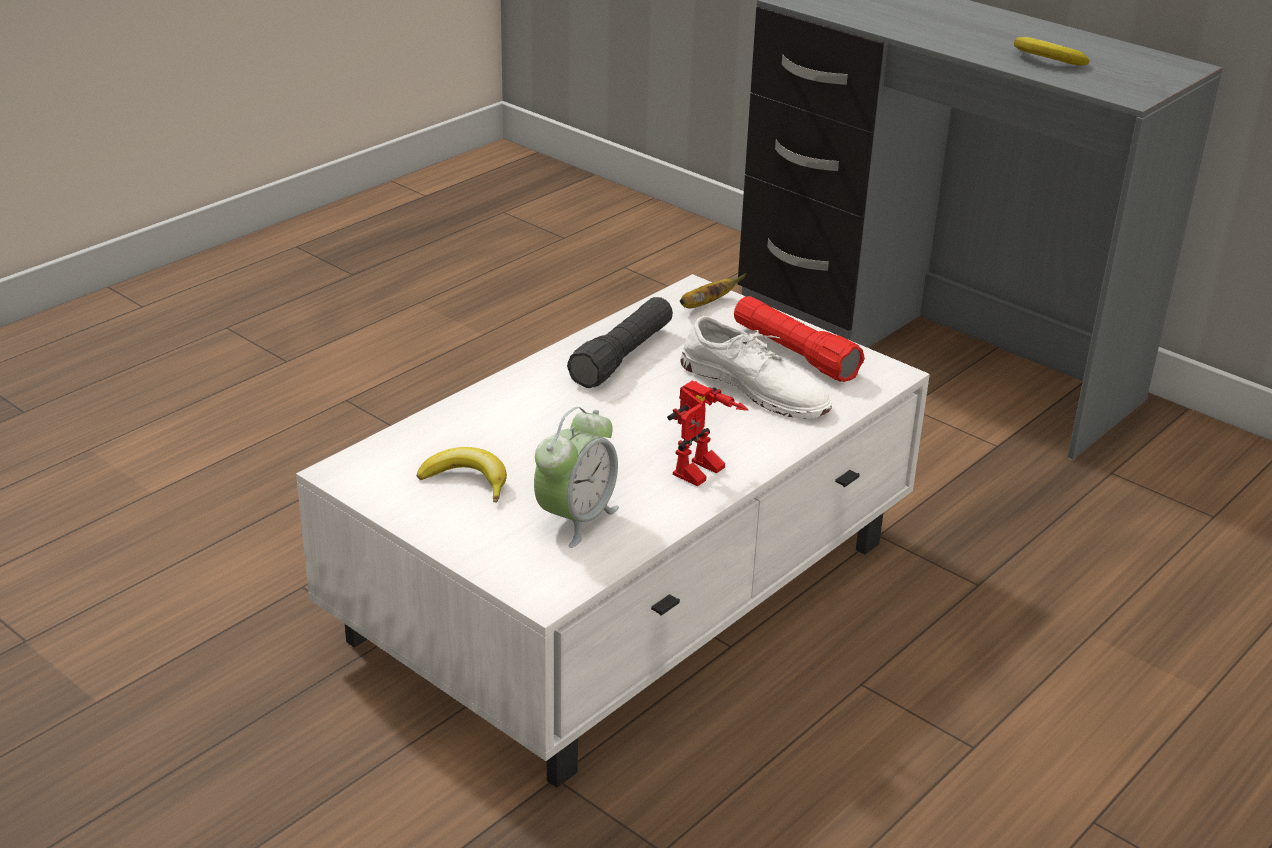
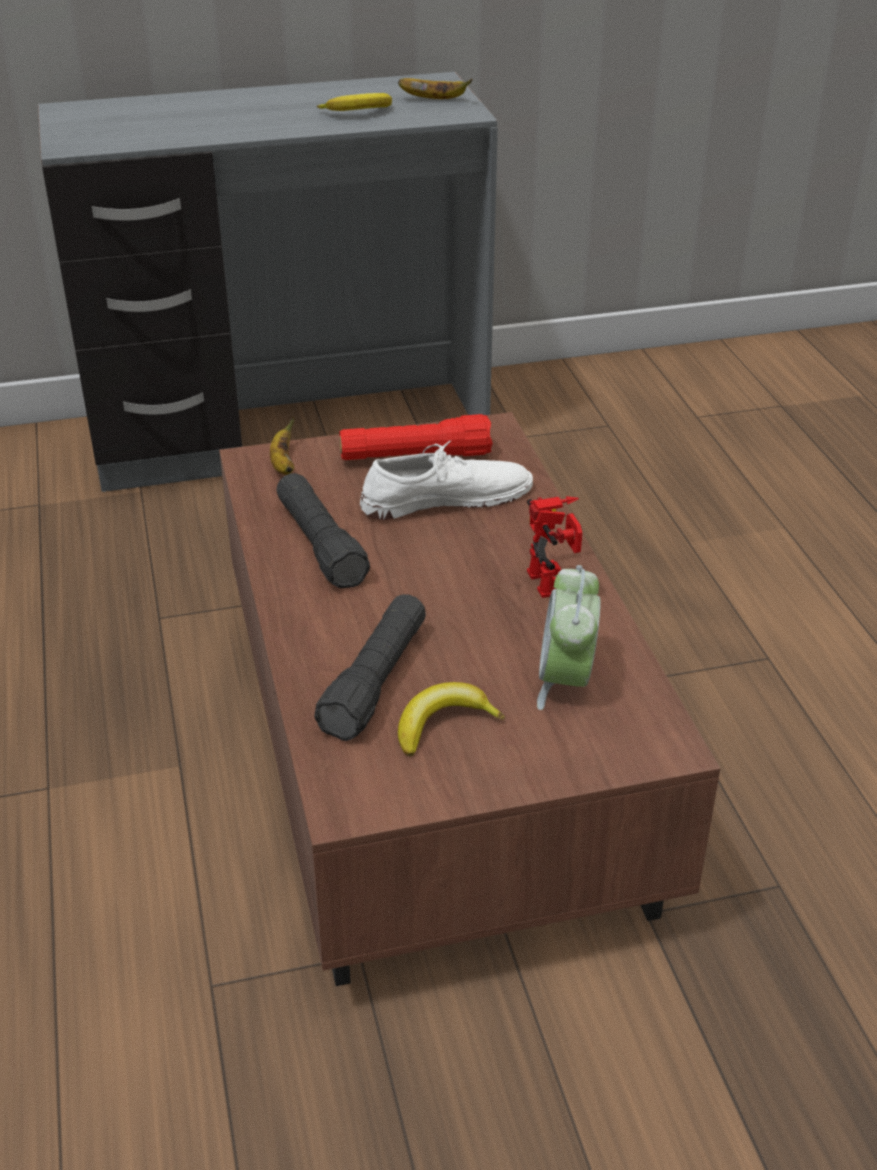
camera: 55 degrees left, 5 degrees up
white coffee table [296,274,930,788] -> brown coffee table [219,412,720,986]
alarm clock [534,407,619,548] -> alarm clock turned 150 degrees counterclockwise [537,565,601,710]
none -> black flashlight [314,594,426,741]
none -> banana [398,78,472,99]

